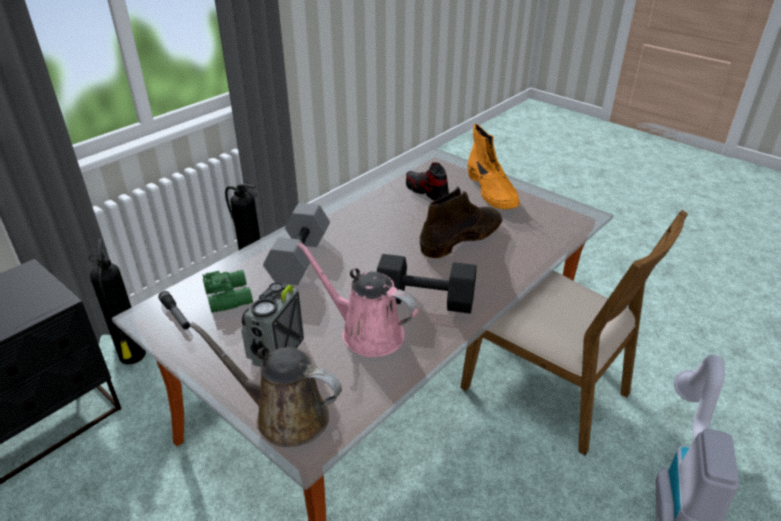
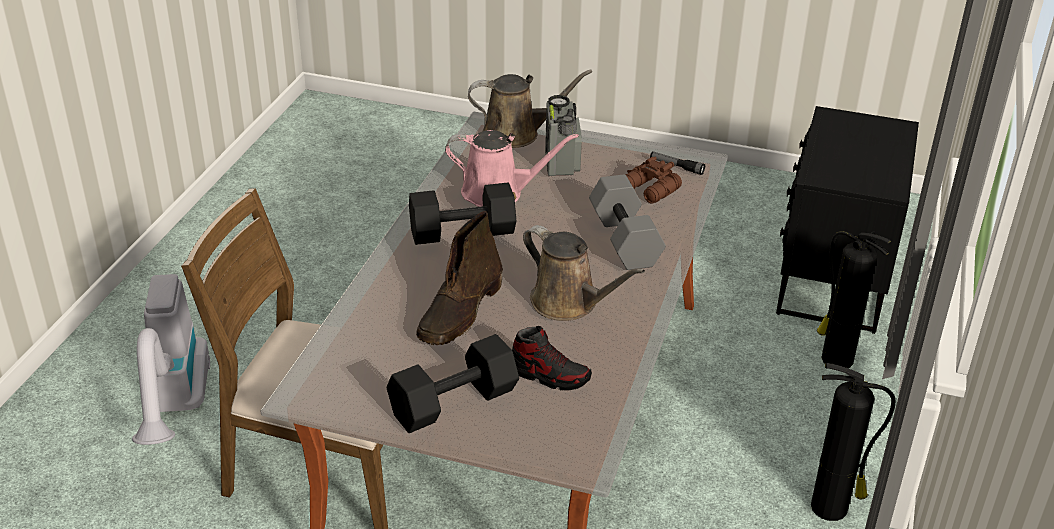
camera: 155 degrees right, 0 degrees up
green binoculars [203,270,253,313] -> brown binoculars [625,157,682,204]
orange boot [467,124,520,210] -> black dumbbell [387,334,519,433]
none -> brown watering can [523,225,645,321]

